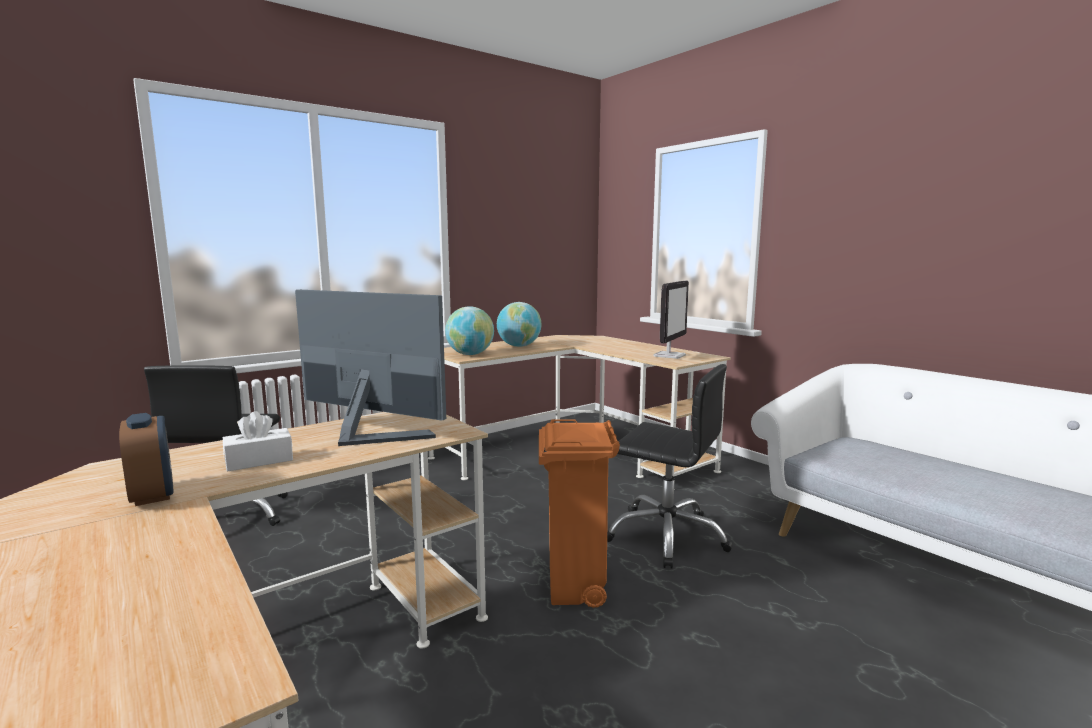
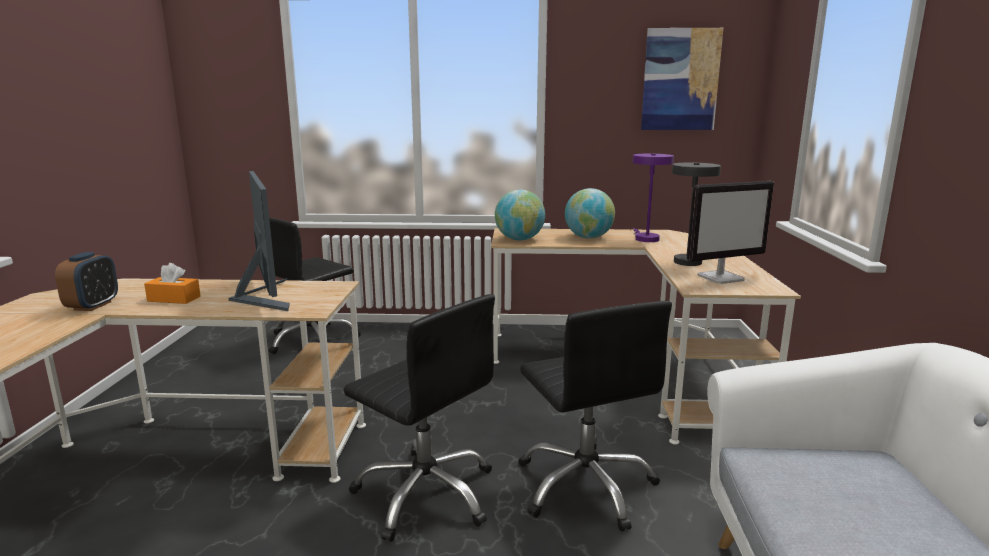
camera: 40 degrees right, 5 degrees up
white tissue box [223,411,293,471] -> orange tissue box [144,263,201,304]
orange trash can [539,419,620,608] -> black office chair [344,294,495,542]
none -> purple table lamp [633,153,674,242]
none -> picture [641,28,724,130]
none -> grey table lamp [672,163,721,266]

